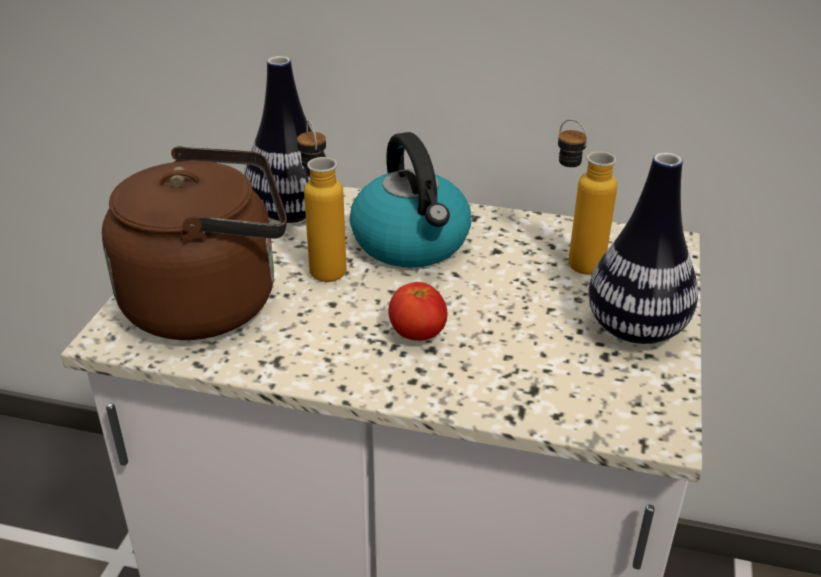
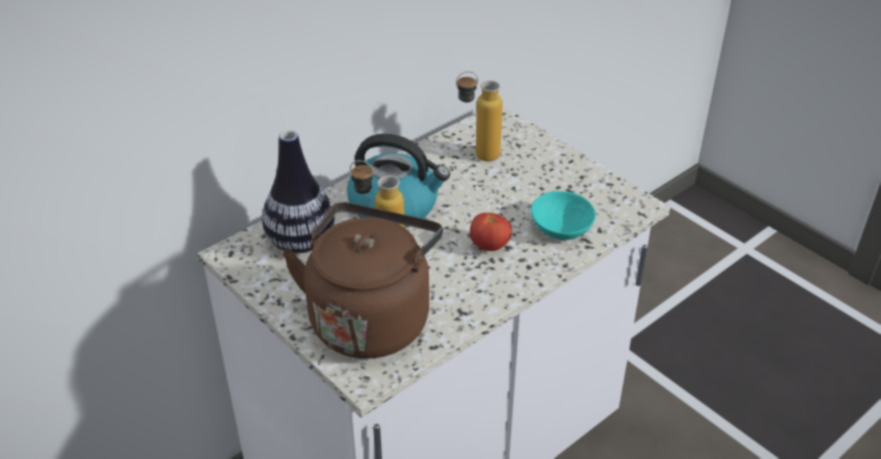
camera: 55 degrees left, 5 degrees up
vase [588,152,698,344] -> none
none -> turquoise bowl [531,191,596,240]

